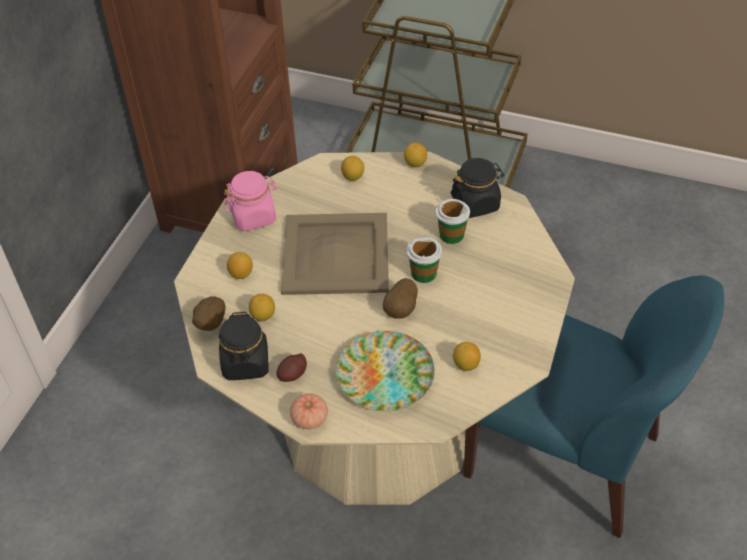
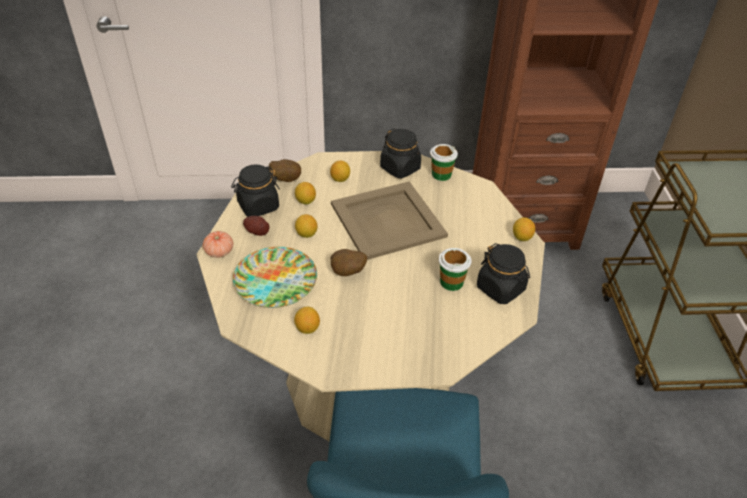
camera: 65 degrees right, 5 degrees down
pink jar [224,171,277,231] -> black jar [380,128,421,178]
lemon [341,156,364,181] -> lemon moved to [295,214,318,238]
cup [407,236,442,283] -> cup moved to [430,144,458,181]

